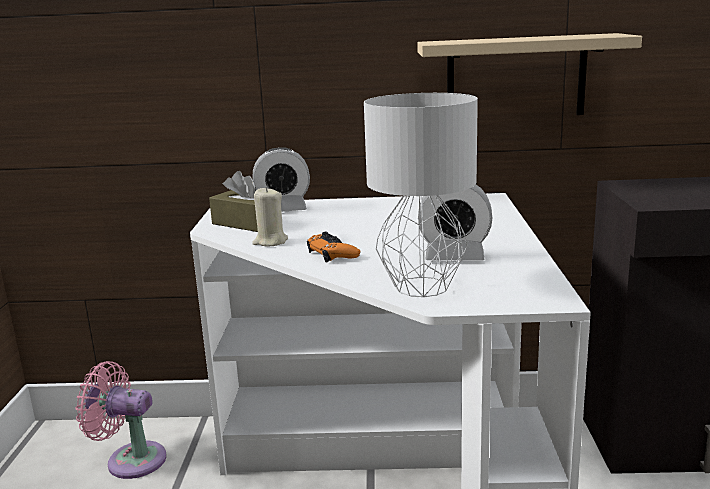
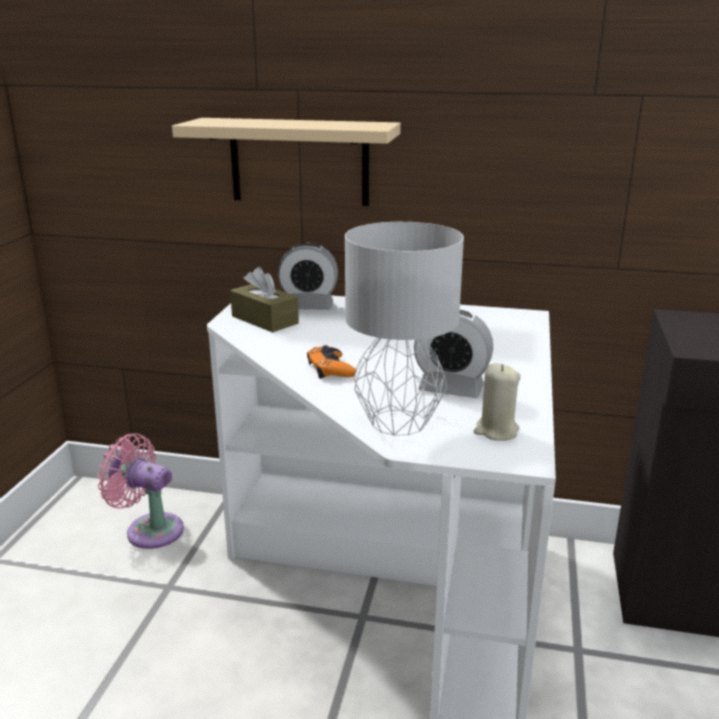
camera: 10 degrees right, 5 degrees up
beige candle [252,187,288,246] -> beige candle moved to [474,363,521,441]
beige shelf [417,33,642,115] -> beige shelf moved to [172,118,401,206]

